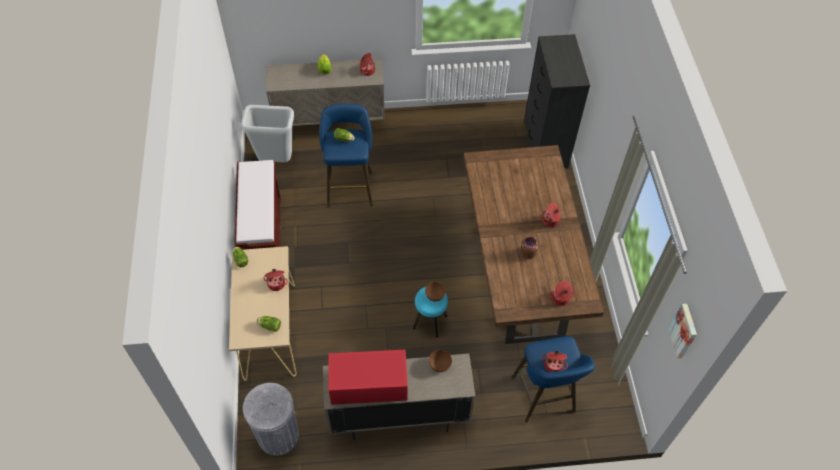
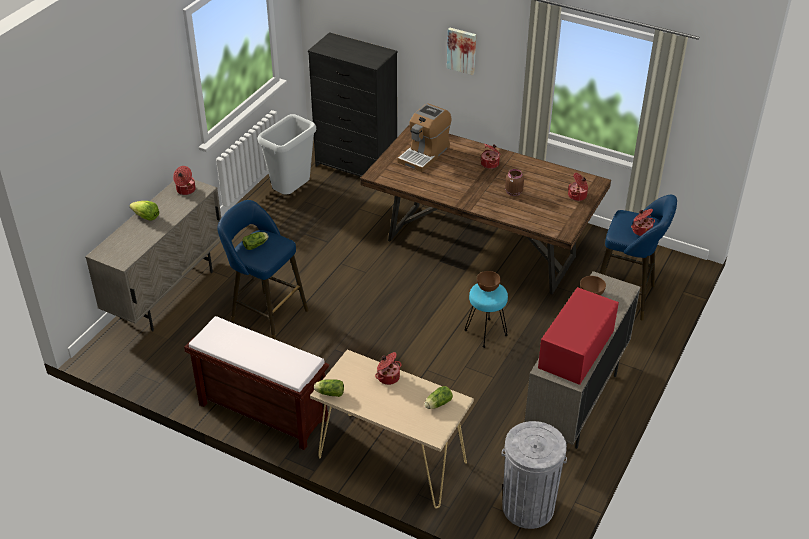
camera: 55 degrees left, 15 degrees down
grey trash can [241,105,294,162] -> grey trash can moved to [257,114,316,195]
picture [668,304,697,358] -> picture moved to [447,28,476,75]
none -> coffee machine [398,103,451,172]

